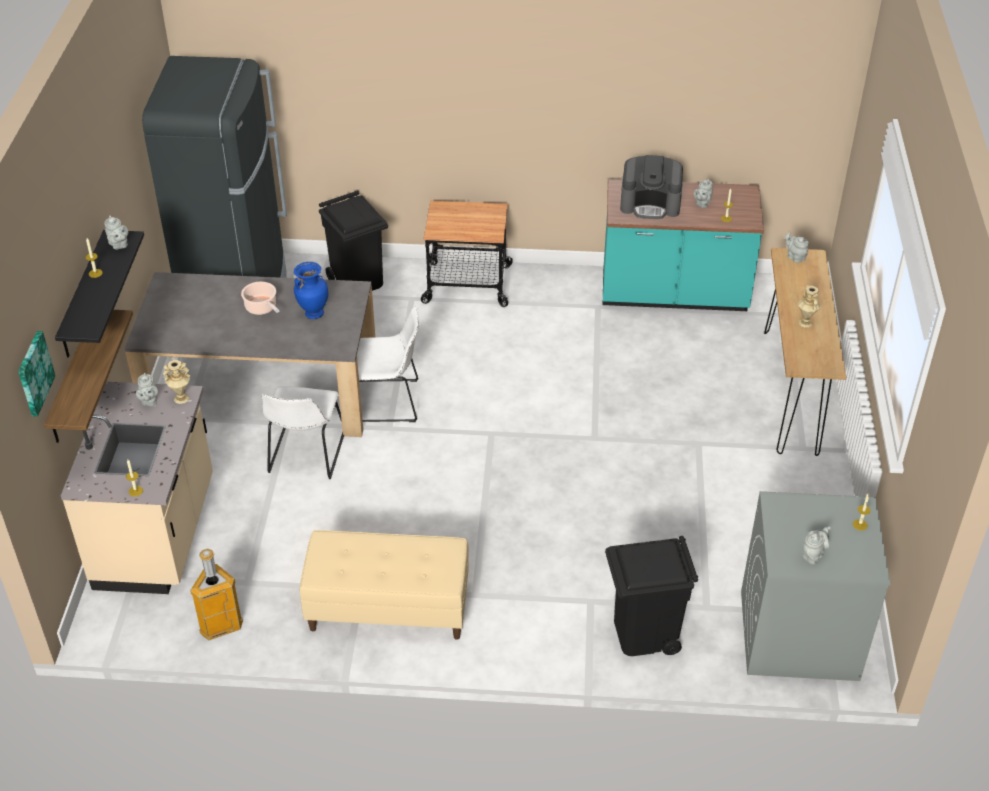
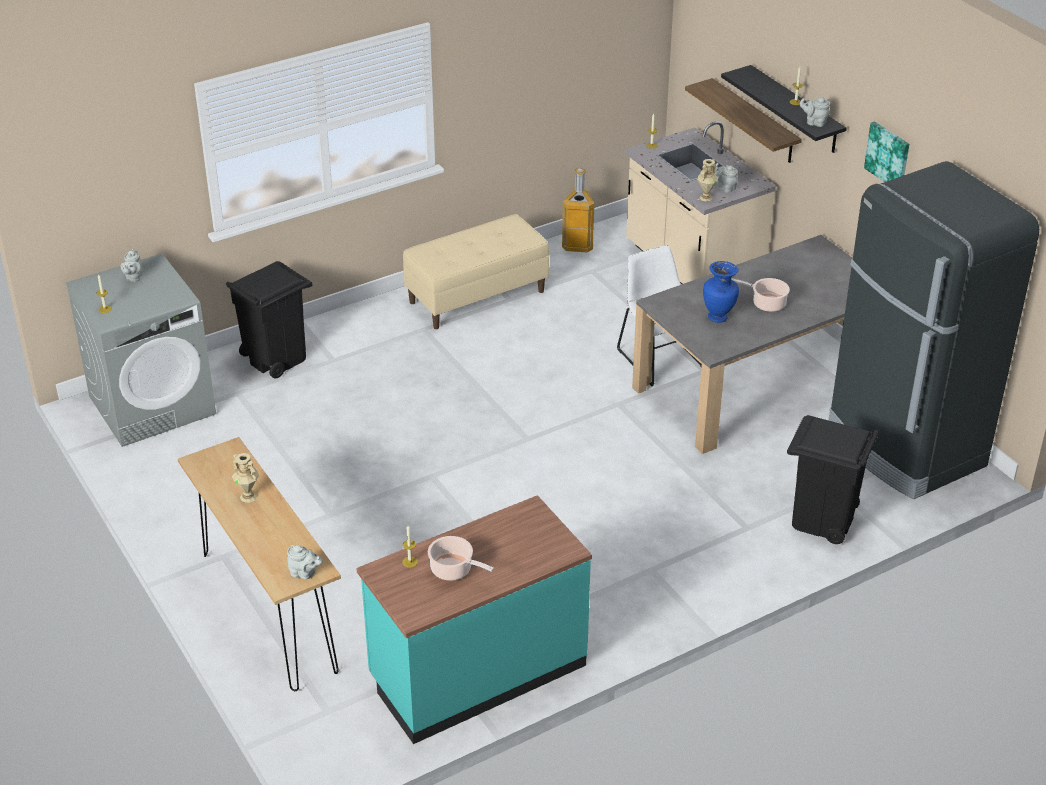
camera: 145 degrees right, 5 degrees down
picture [18,331,55,417] -> picture moved to [864,121,909,182]
white chair [357,307,419,422] -> none
cart [421,201,513,307] -> none
coffee machine [620,155,683,219] -> none
grey teapot [694,178,713,208] -> cooking pot [428,536,494,581]

